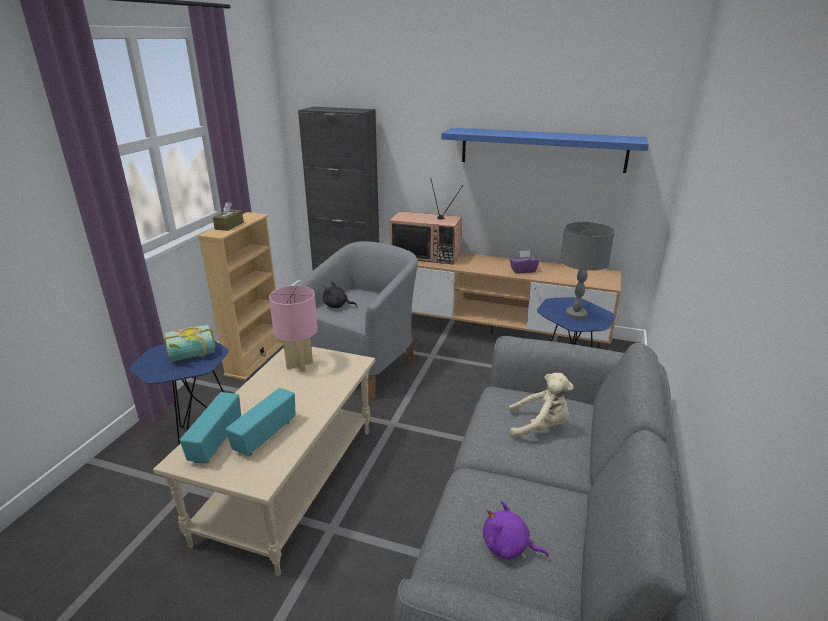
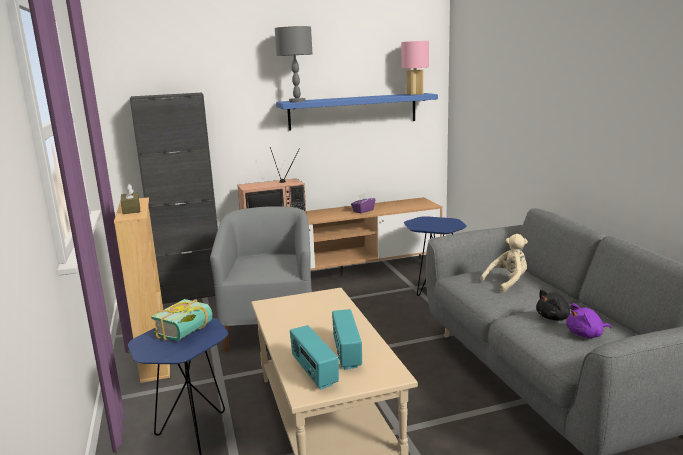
camera: 35 degrees left, 10 degrees down
pink table lamp [269,285,318,372] -> pink table lamp moved to [401,41,429,95]
black plush toy [323,282,357,308] -> black plush toy moved to [536,289,571,321]
grey table lamp [560,222,615,320] -> grey table lamp moved to [275,26,312,102]

